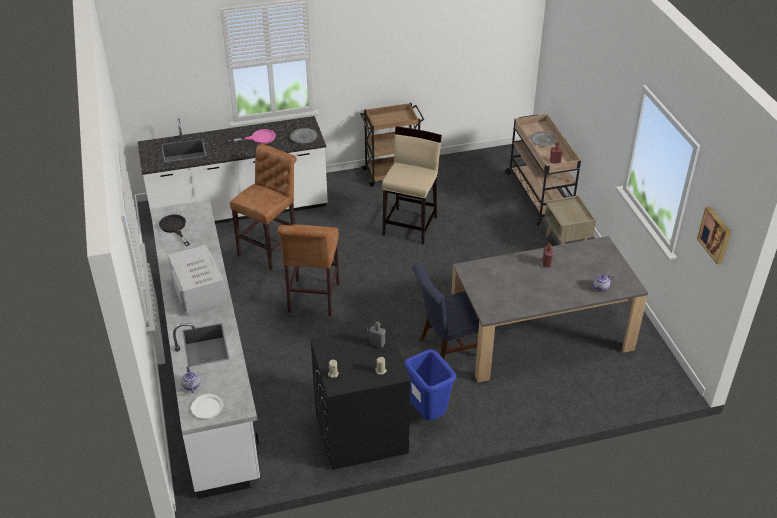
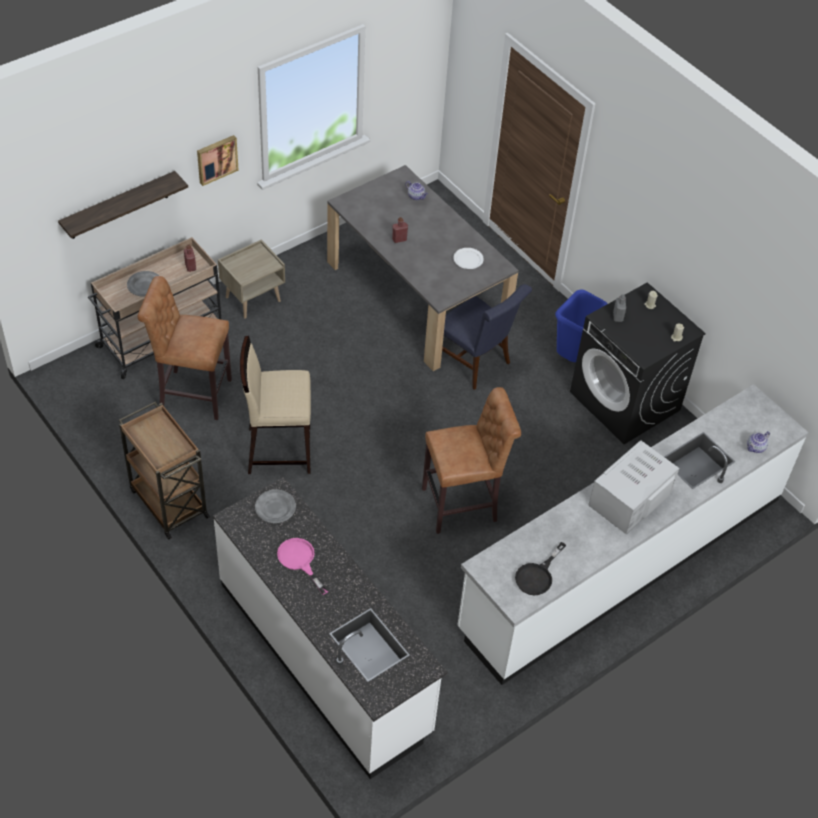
camera: 115 degrees left, 10 degrees up
white plate [191,394,223,419] -> white plate moved to [453,248,484,269]
brown stool [230,144,297,270] -> brown stool moved to [138,276,232,420]
picture [697,207,731,264] -> picture moved to [197,135,239,186]
none -> shelf [58,171,188,239]

